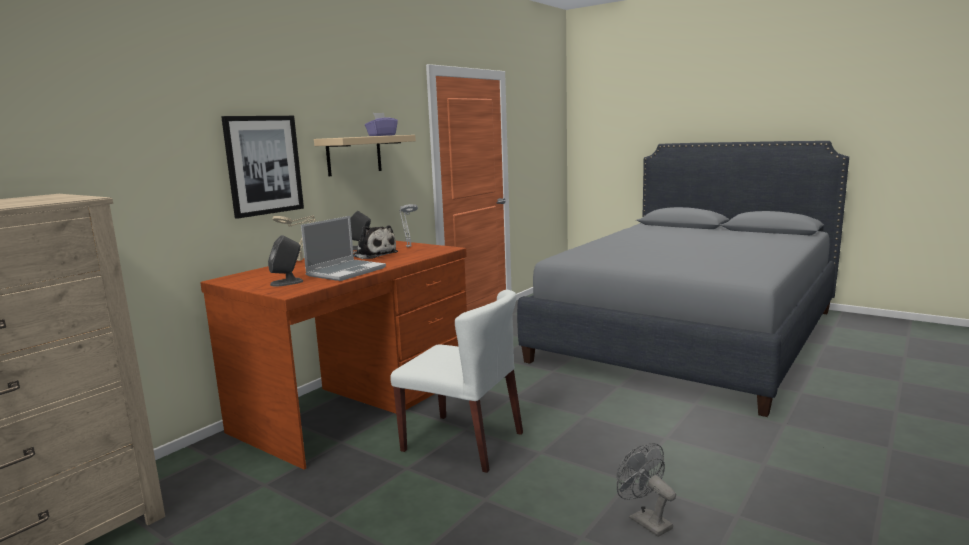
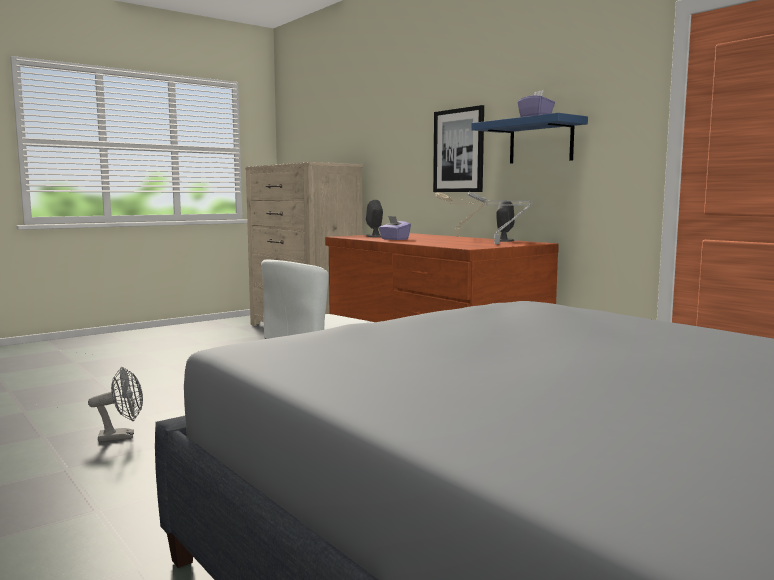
camera: 105 degrees right, 5 degrees down
laptop [301,216,386,281] -> purple tissue box [379,216,411,240]
beige shelf [314,135,416,176] -> blue shelf [471,113,588,163]
plush toy [353,225,398,259] -> none

